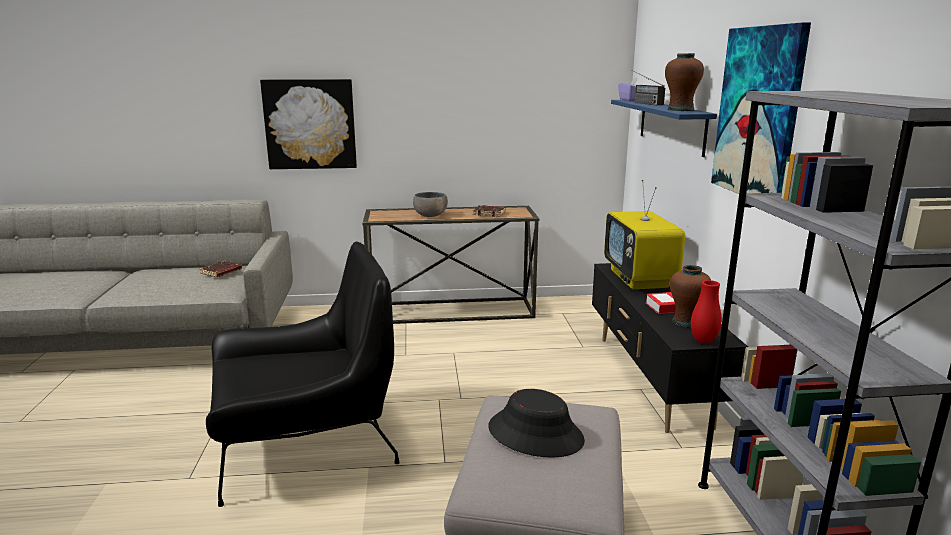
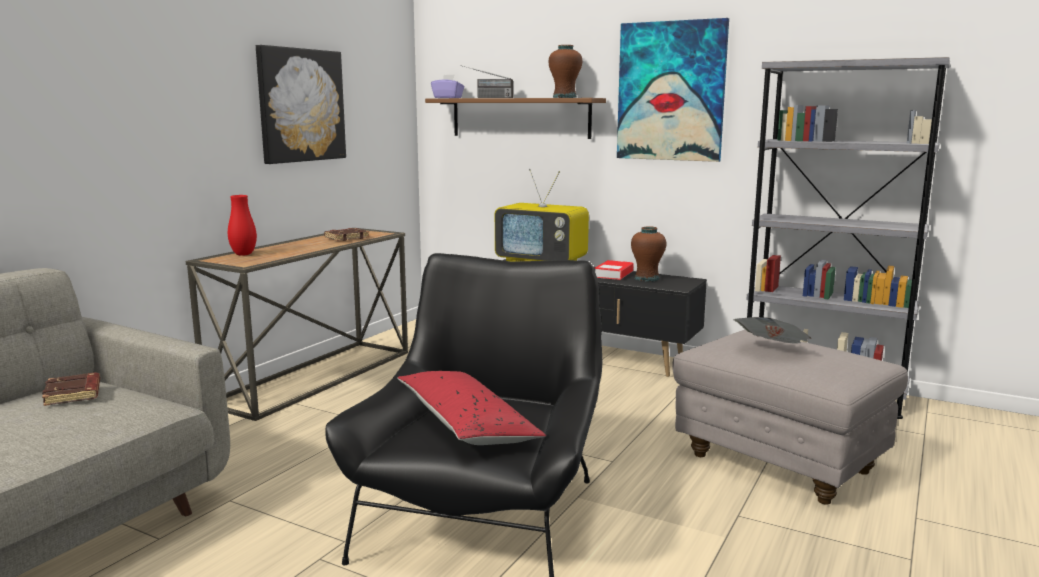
camera: 55 degrees left, 5 degrees down
picture [260,79,357,169] -> picture moved to [256,45,346,164]
grey bowl [413,192,448,217] -> none
black hat [488,389,585,458] -> newspaper [734,317,811,344]
blue shelf [611,100,717,157] -> brown shelf [425,98,606,139]
red vase [691,280,722,344] -> red vase moved to [228,195,257,256]
none -> red pillow [397,371,546,445]

